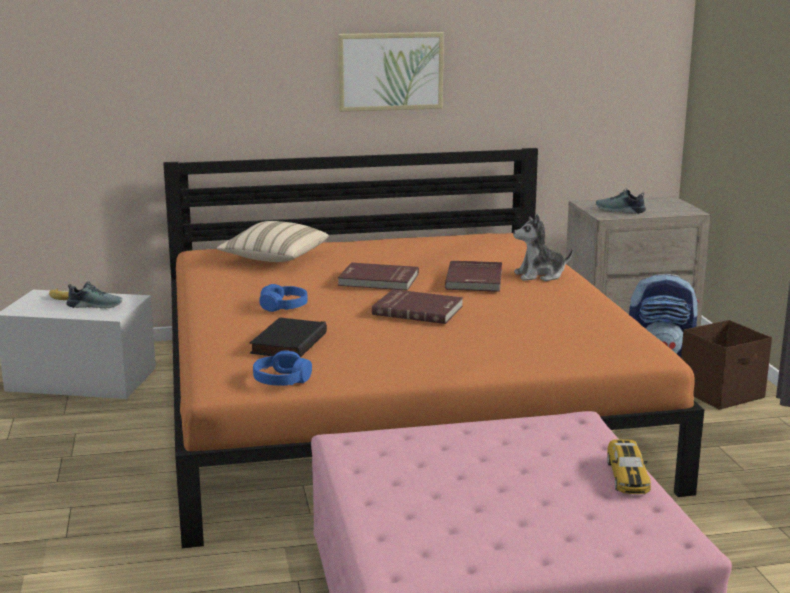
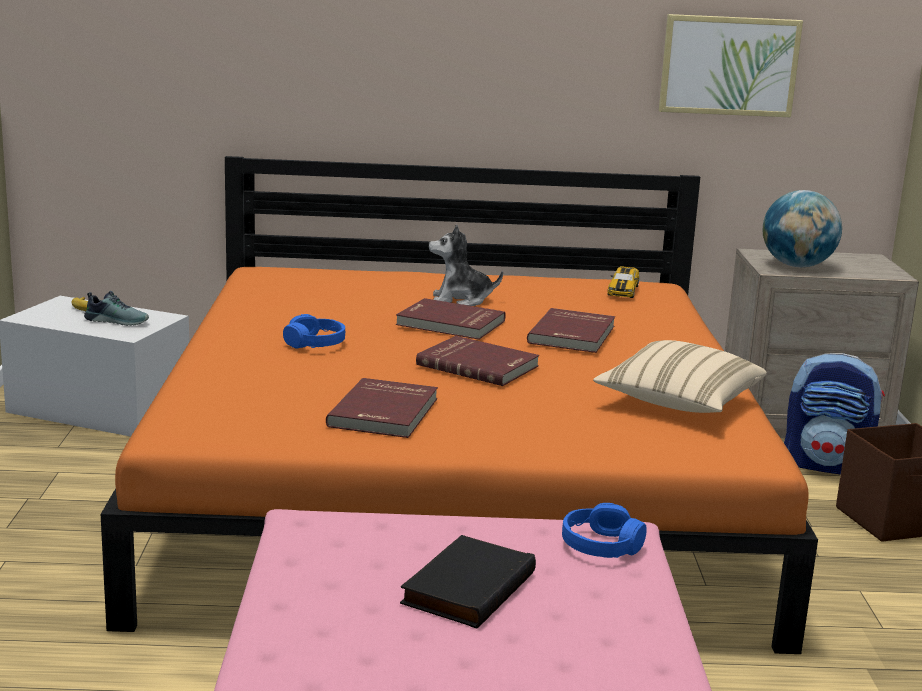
camera: 10 degrees right, 0 degrees up
beige pillow [217,221,329,262] -> beige pillow moved to [593,340,767,413]
black book [249,317,327,358] -> black book moved to [400,535,536,629]
blue headphones [253,350,312,386] -> blue headphones moved to [562,503,647,558]
picture [338,32,444,112] -> picture moved to [659,14,803,117]
plush toy [513,214,573,281] -> plush toy moved to [429,224,503,306]
shoe [596,188,646,214] -> globe [763,190,842,267]
toy car [607,439,651,494] -> toy car moved to [608,266,639,298]
none -> red book [326,378,438,438]

